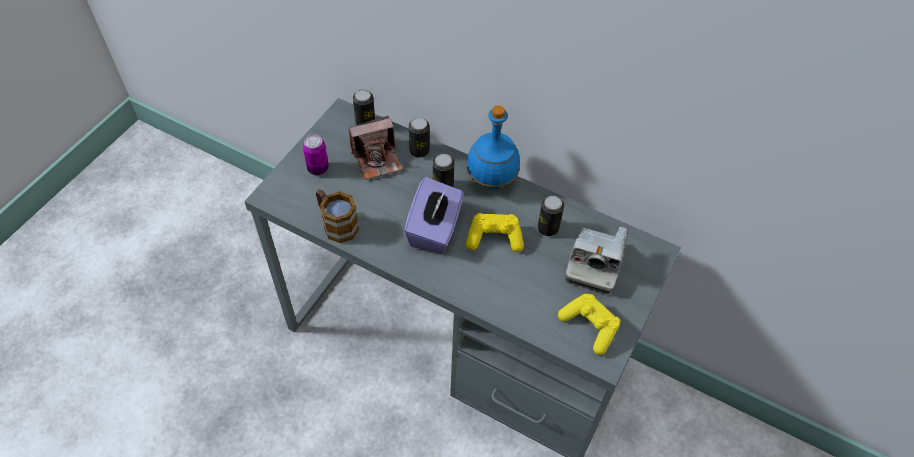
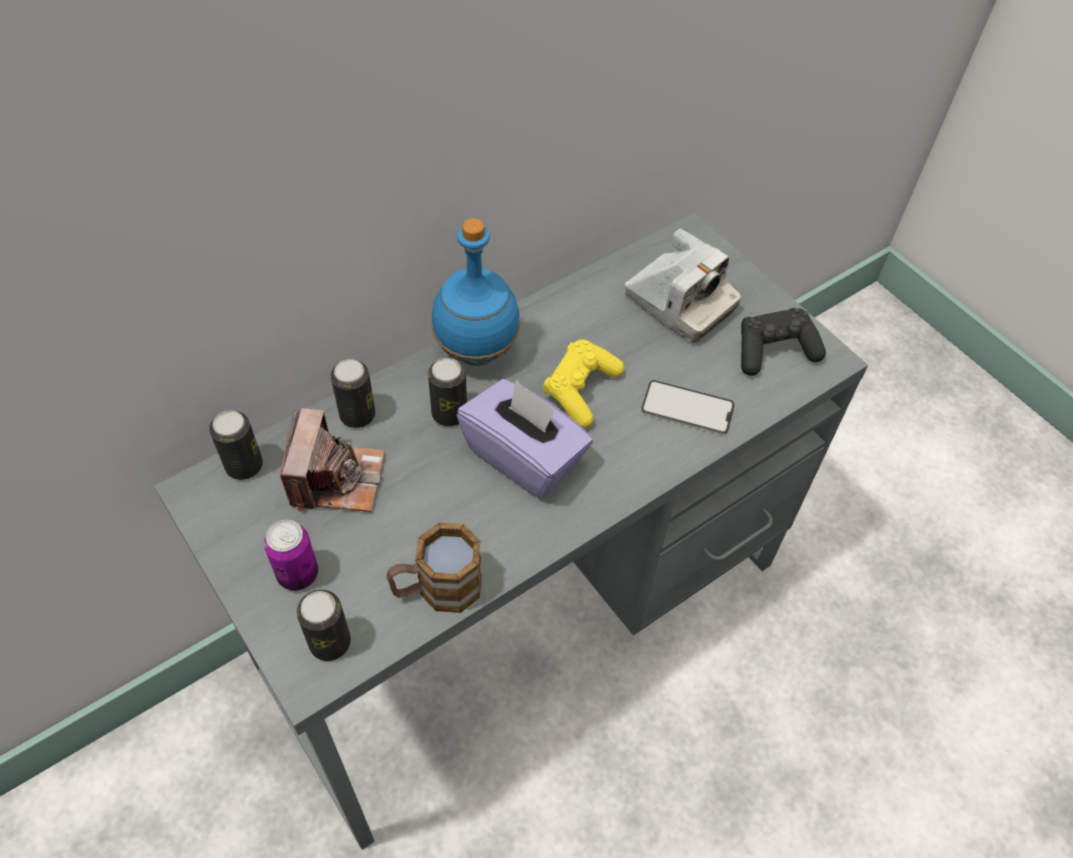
camera: 65 degrees left, 0 degrees up
can [538,196,564,236] -> can moved to [297,590,351,661]
yellow game controller [558,294,621,355] -> black game controller [741,308,826,376]
none -> phone [641,380,735,435]

